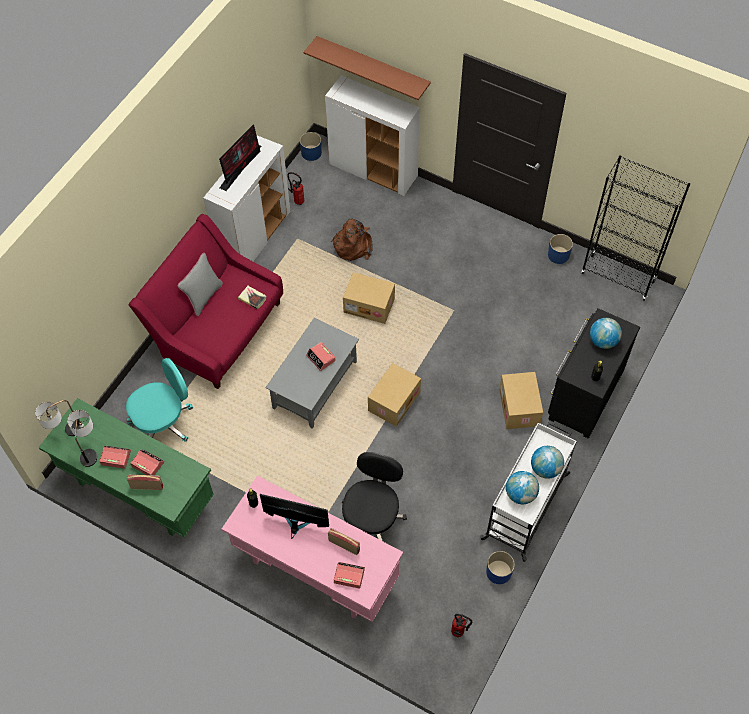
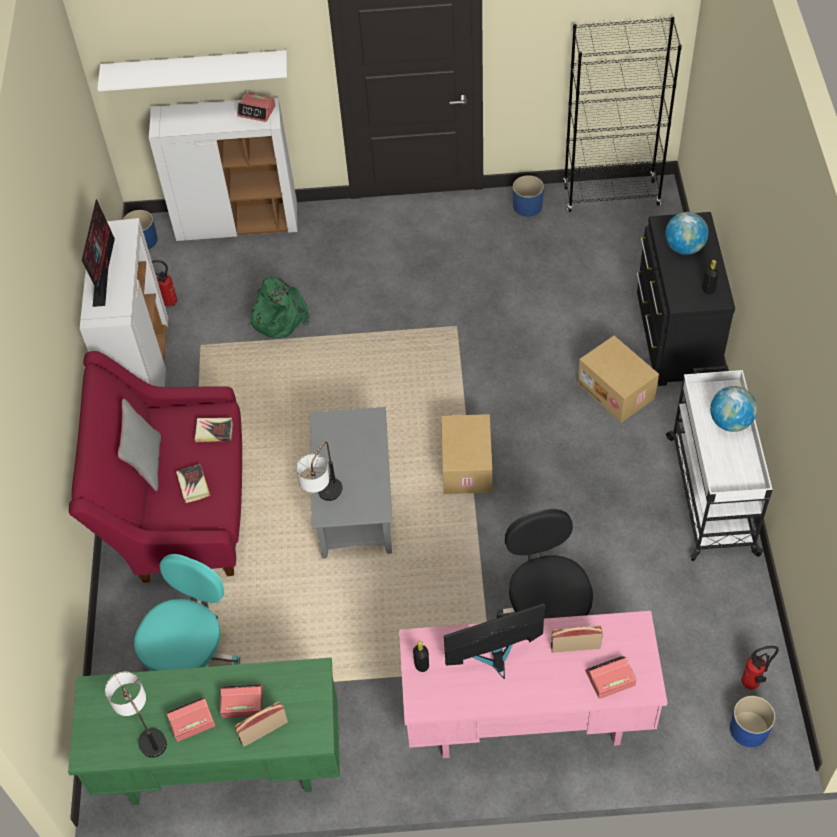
camera: 30 degrees left, 5 degrees down
table lamp [35,400,84,436] -> table lamp moved to [296,442,342,501]
brown shelf [304,36,431,100] -> white shelf [97,50,287,91]
alarm clock [306,342,336,371] -> alarm clock moved to [237,93,275,122]
brown backpack [331,218,373,261] -> green backpack [248,276,310,338]
cardboard box [343,272,395,324] -> none
blue planter [486,551,515,584] -> blue planter moved to [730,696,775,747]
globe [506,471,539,504] -> none
none -> book [176,464,210,503]

